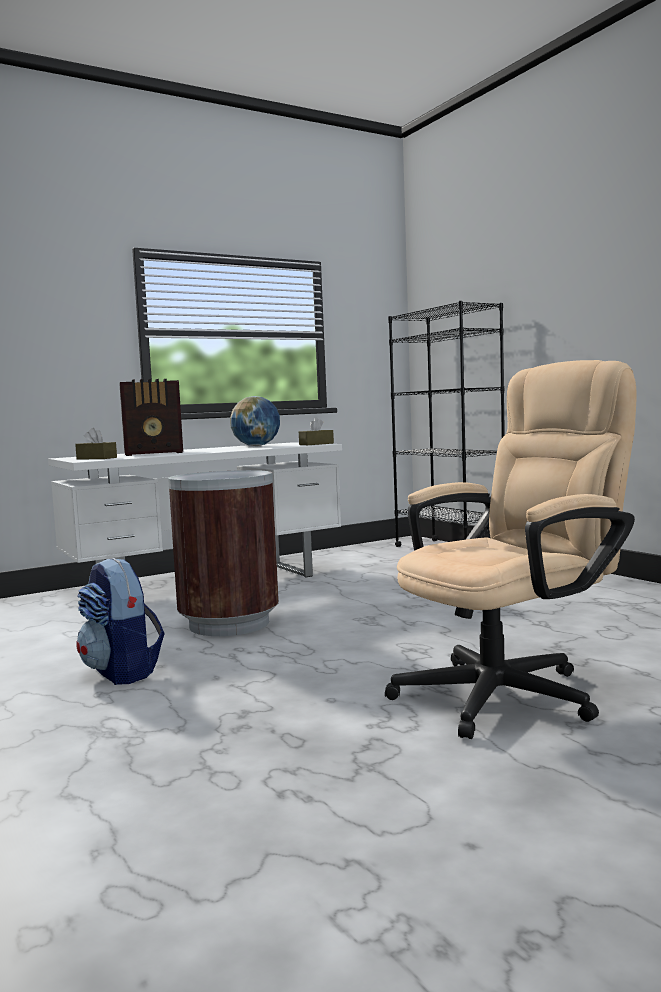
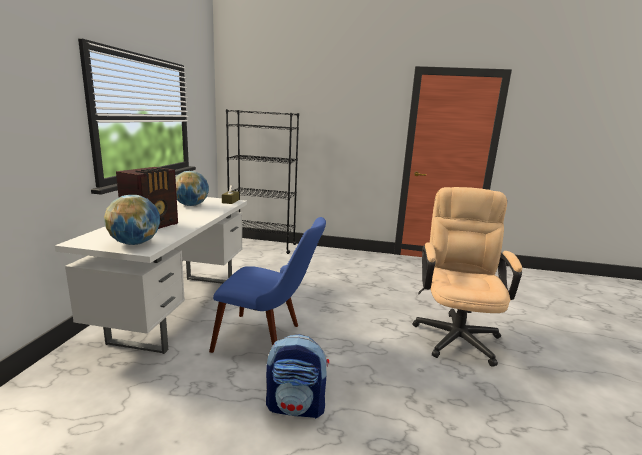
camera: 50 degrees left, 10 degrees up
brown tissue box [75,428,117,460] -> globe [104,195,160,245]
brown trash can [168,470,279,636] -> blue chair [209,217,326,353]

